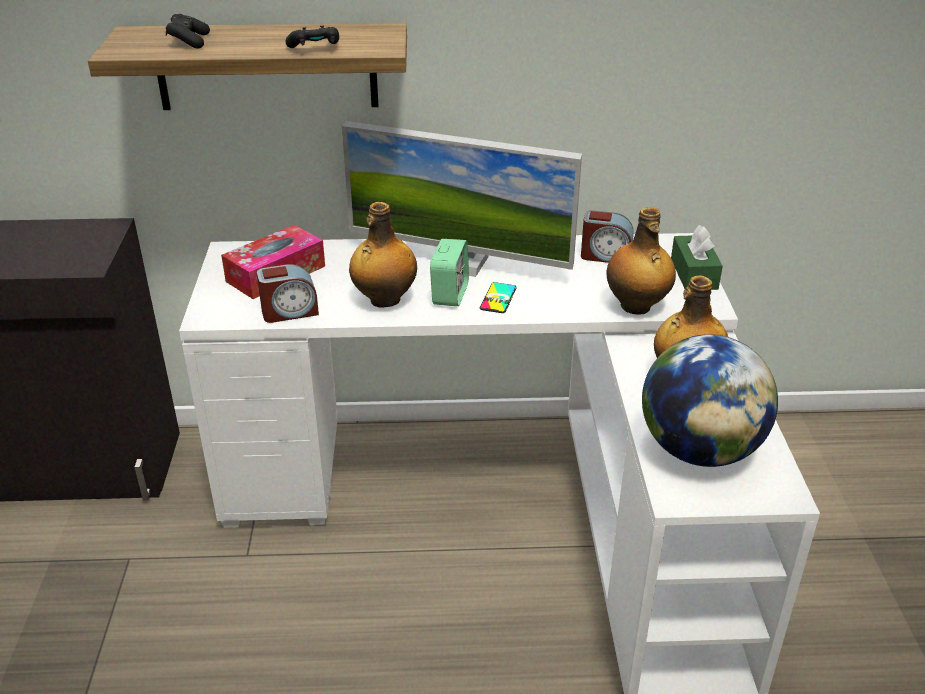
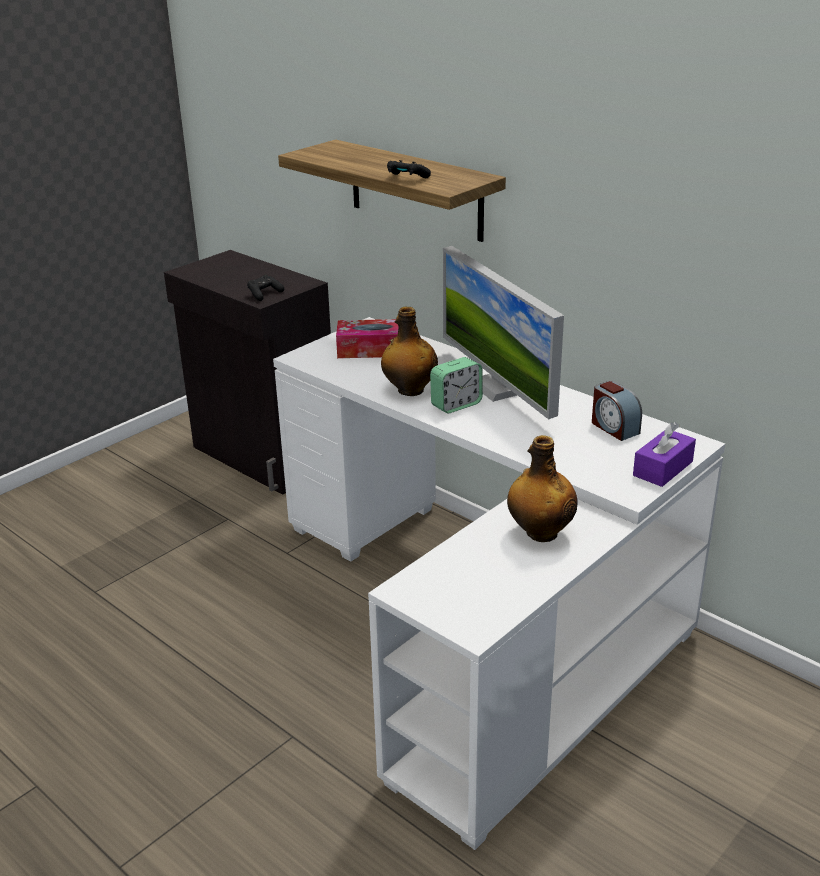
camera: 45 degrees right, 5 degrees down
black game controller [166,14,210,49] -> black game controller moved to [247,275,284,301]
alarm clock [257,264,319,323] -> none
phone [480,282,517,313] -> none
bottle [607,207,676,315] -> none
globe [642,334,778,467] -> none
green tissue box [671,225,723,290] -> purple tissue box [633,422,696,487]

